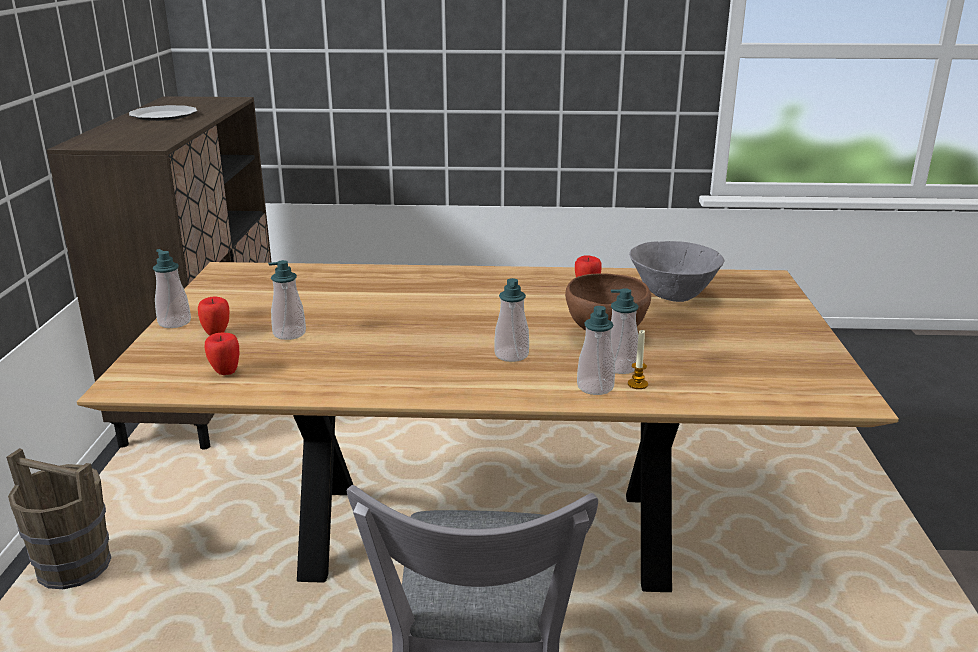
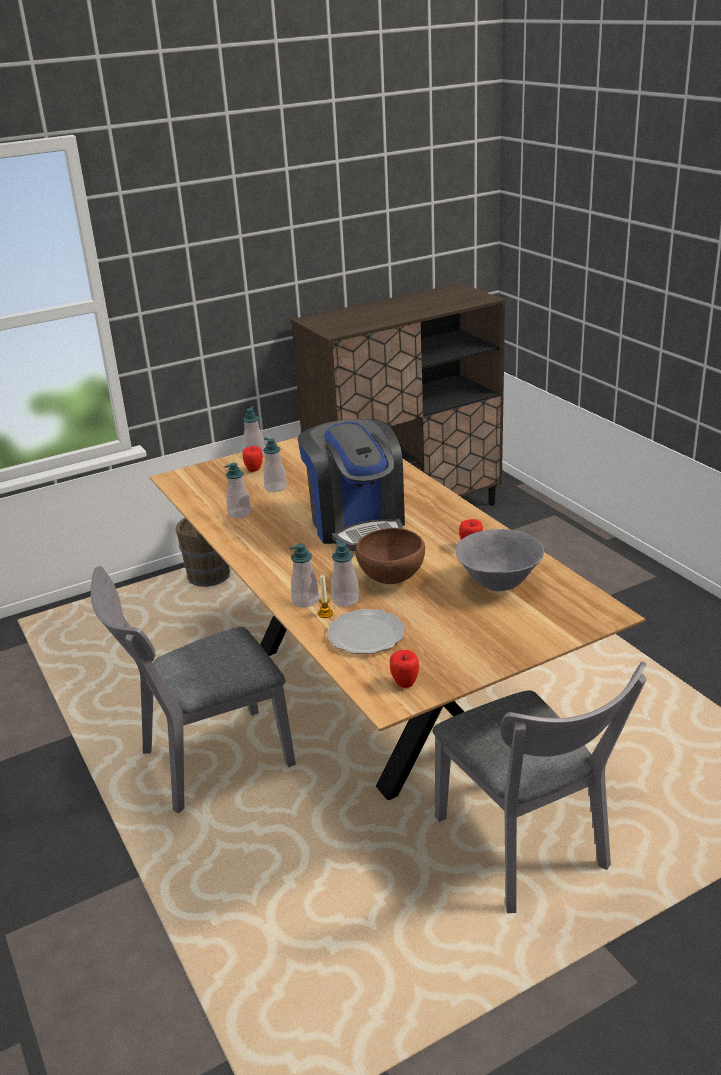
camera: 60 degrees right, 5 degrees up
plate [129,105,198,121] -> plate moved to [327,609,405,654]
apple [205,333,239,375] -> apple moved to [390,650,419,688]
soap dispenser [494,278,529,362] -> soap dispenser moved to [224,463,251,518]
none -> coffee machine [298,419,405,551]
none -> grey chair [433,661,647,913]

